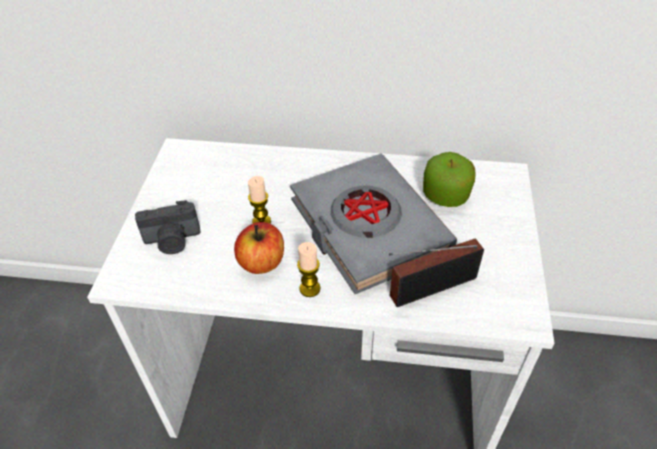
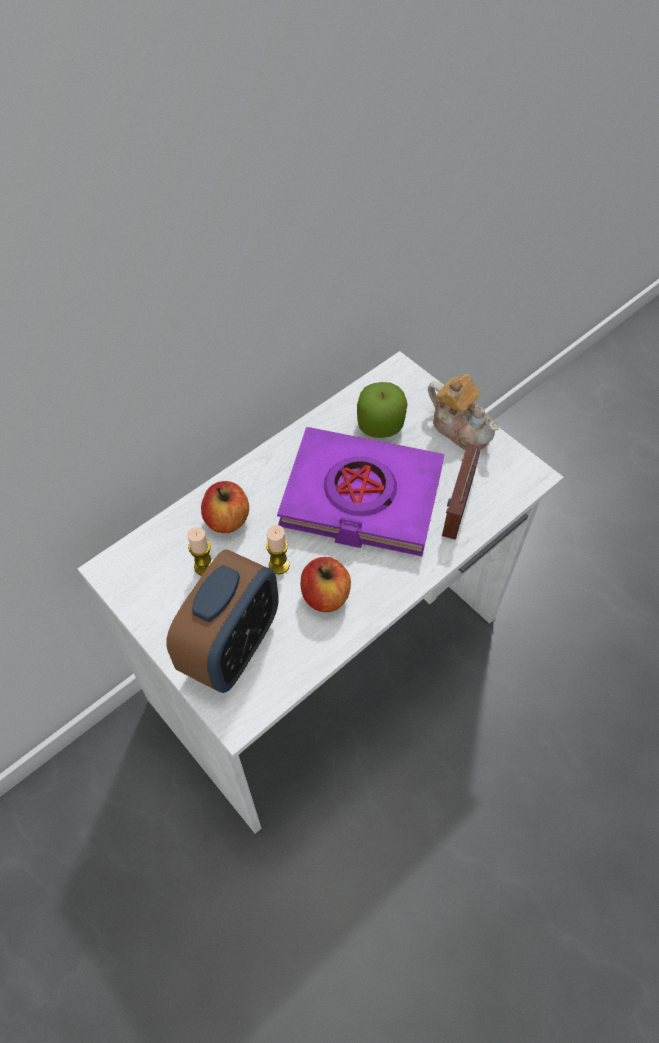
camera: 50 degrees left, 10 degrees up
camera [135,200,201,254] -> alarm clock [166,549,279,693]
grey book [290,154,457,294] -> purple book [277,427,445,556]
candle [297,242,320,297] -> candle moved to [187,527,213,576]
none -> apple [201,481,249,533]
none -> teapot [428,374,500,450]

